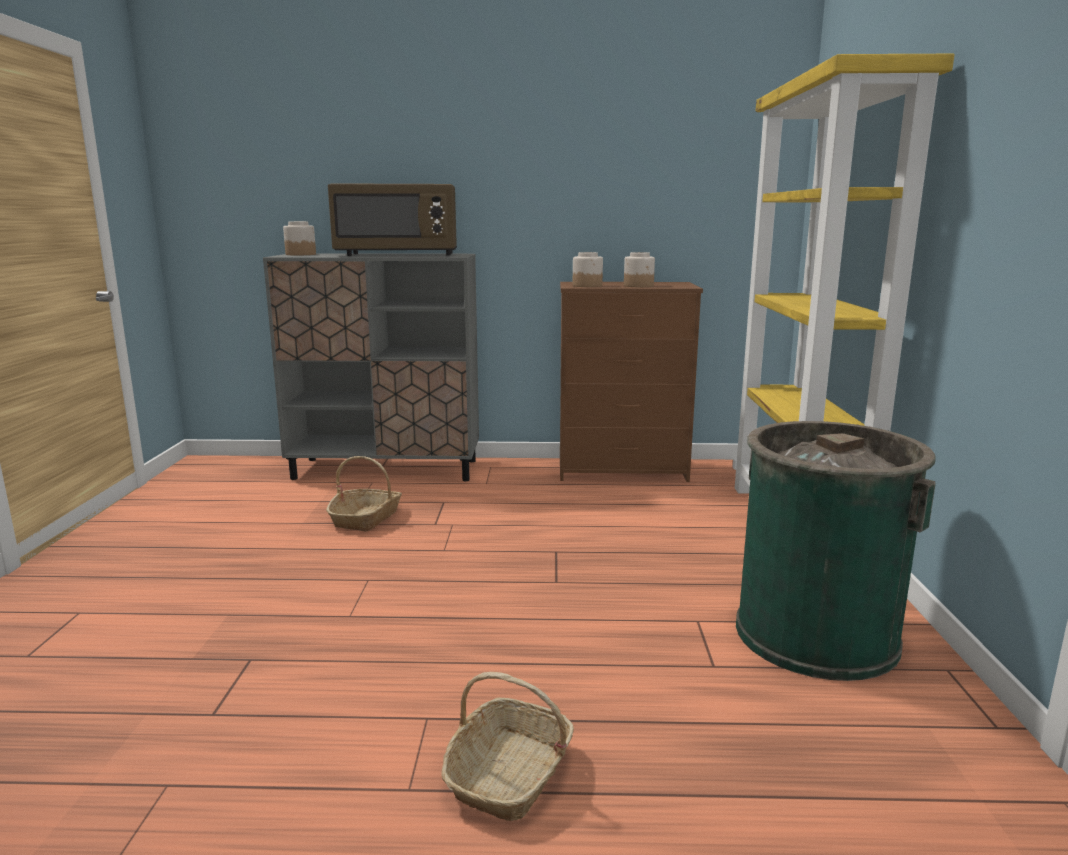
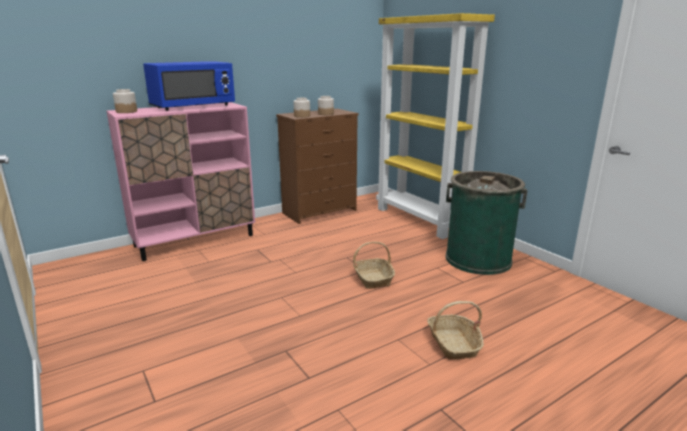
camera: 35 degrees left, 5 degrees up
grey cabinet [263,253,479,481] -> pink cabinet [106,102,255,261]
basket [326,456,402,532] -> basket moved to [353,242,395,289]
brown microwave [328,184,457,256] -> blue microwave [143,61,235,111]

